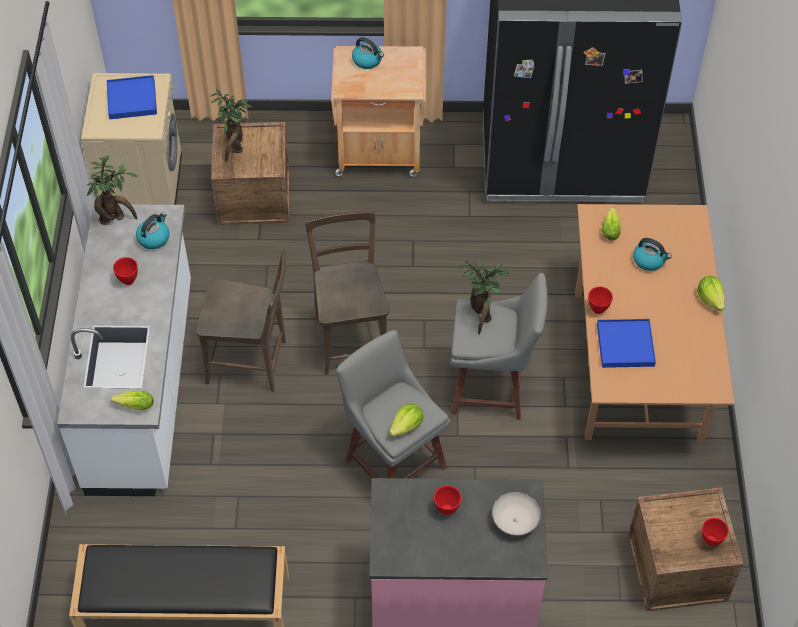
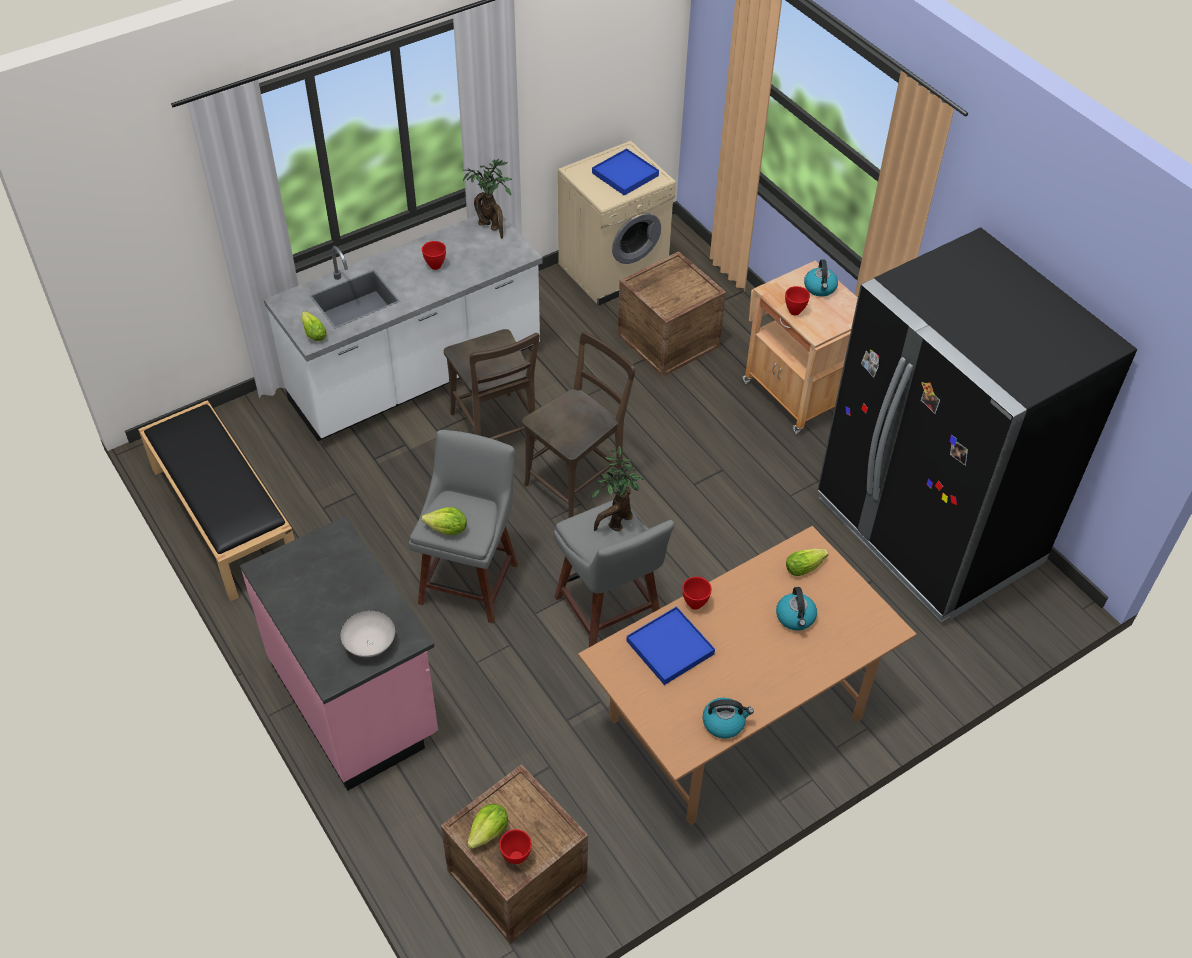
camera: 55 degrees right, 5 degrees down
kettle [136,212,170,249] -> kettle moved to [702,698,754,739]
potted plant [210,88,253,162] -> none
red bowl [434,485,461,515] -> red bowl moved to [785,286,810,315]
lettuce [697,276,725,311] -> lettuce moved to [467,803,508,849]

